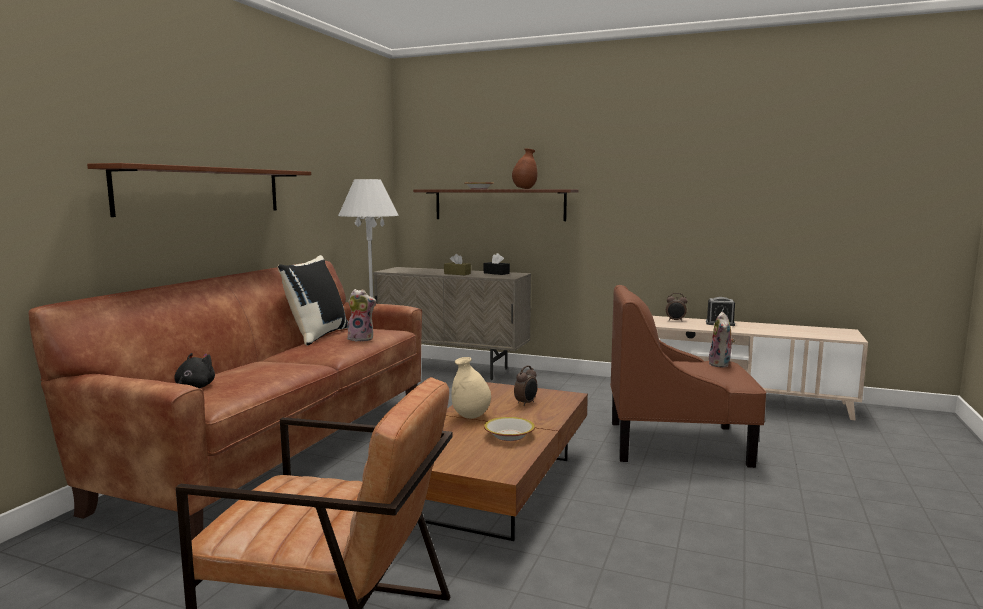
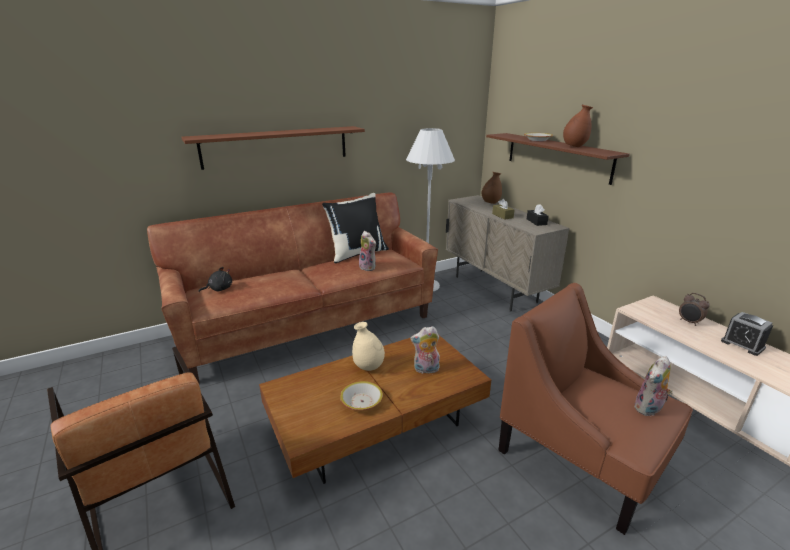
camera: 40 degrees right, 15 degrees up
alarm clock [514,366,538,406] -> plush toy [410,326,440,374]
none -> brown vase [481,172,502,204]

